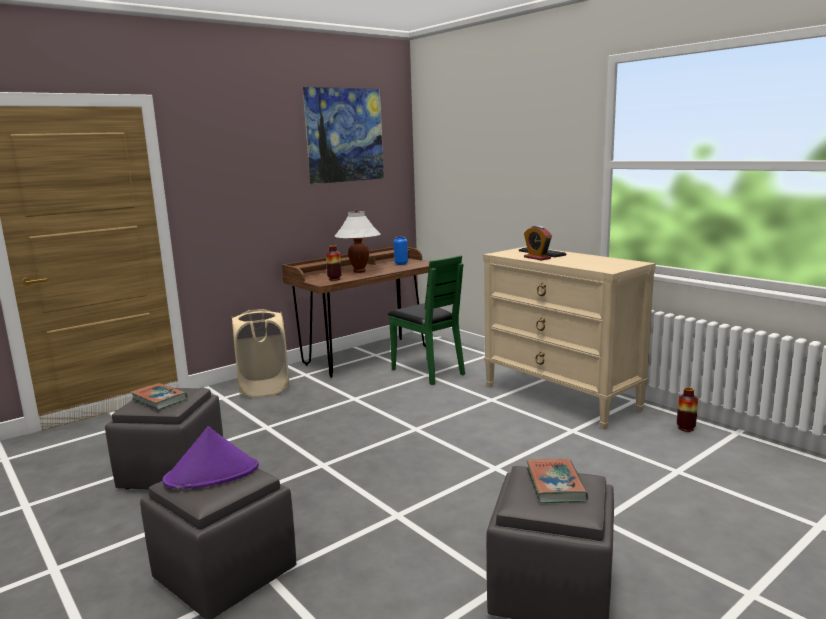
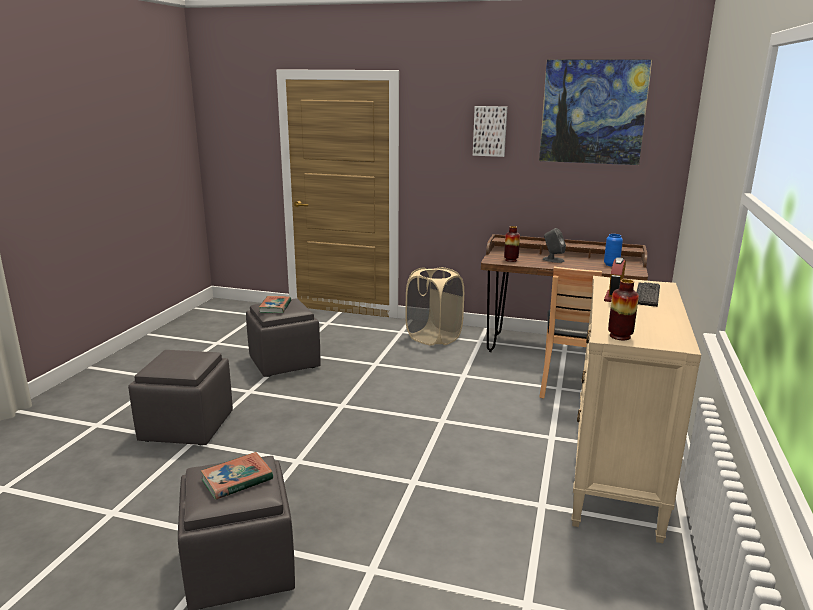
camera: 55 degrees right, 5 degrees up
purple hat [163,426,259,489] -> none
white table lamp [335,210,381,273] -> grey speaker [543,228,566,263]
green chair [388,255,465,385] -> brown chair [539,267,602,399]
vase [677,387,698,432] -> vase moved to [608,279,639,340]
none -> picture [473,106,507,157]

